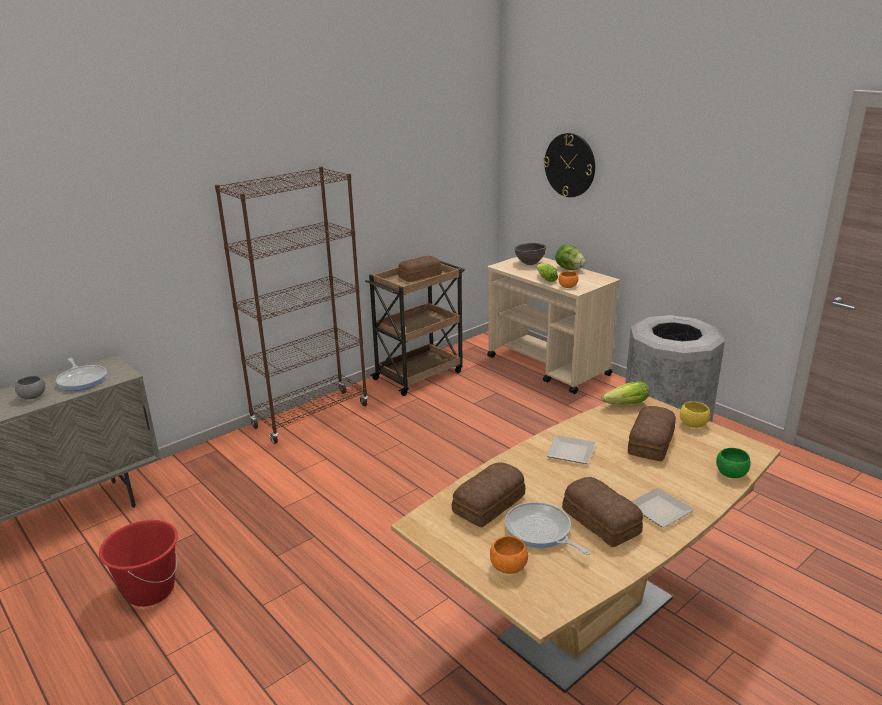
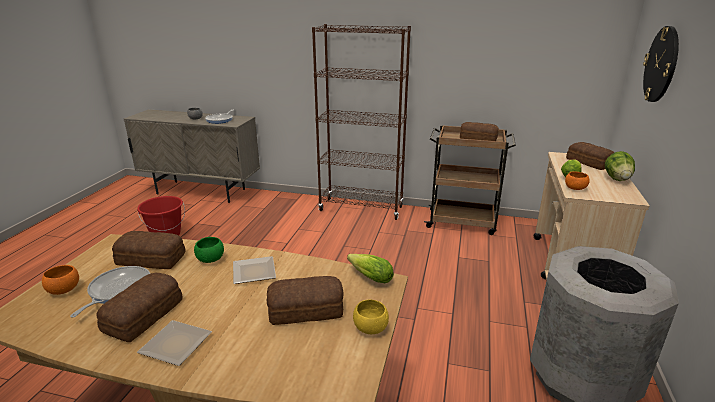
camera: 55 degrees right, 0 degrees up
brown bowl [514,243,547,265] -> bread [566,142,615,170]
green bowl [716,448,751,478] -> green bowl moved to [194,237,224,263]

